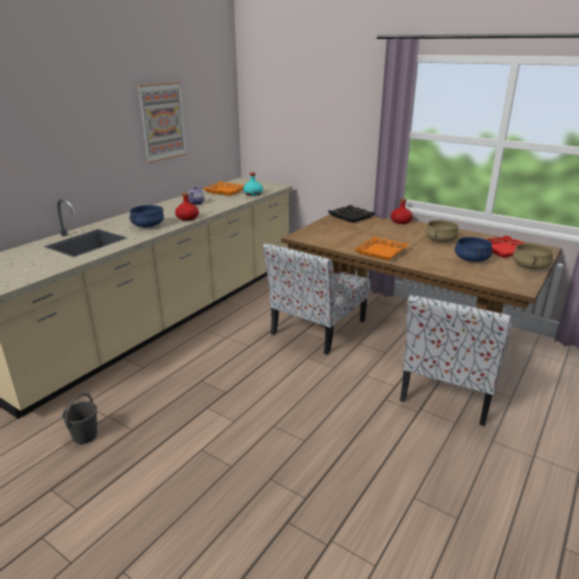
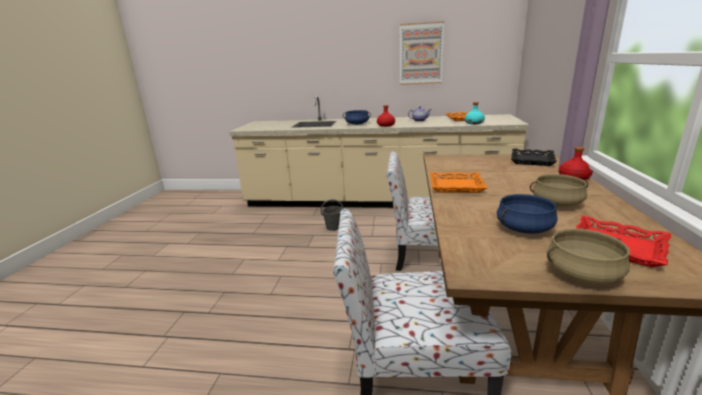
camera: 65 degrees right, 5 degrees down
grey bucket [62,393,97,444] -> grey bucket moved to [321,199,344,231]

